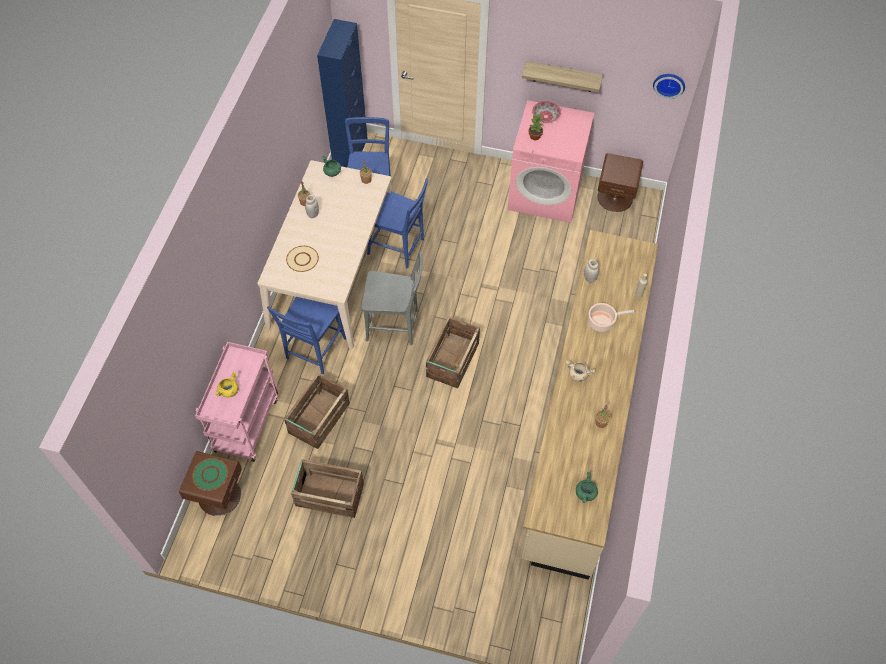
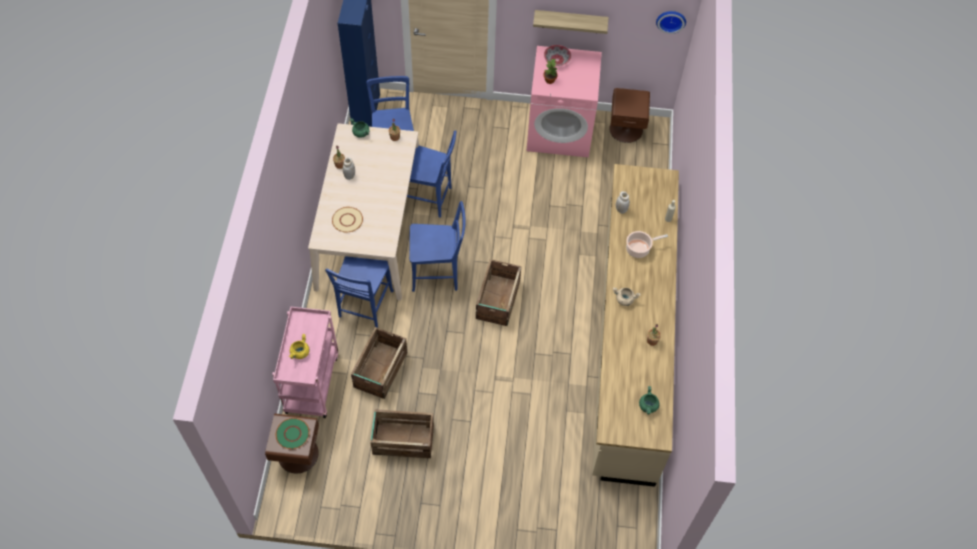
camera: 10 degrees left, 0 degrees up
grey chair [361,252,422,345] -> blue chair [409,201,466,292]

